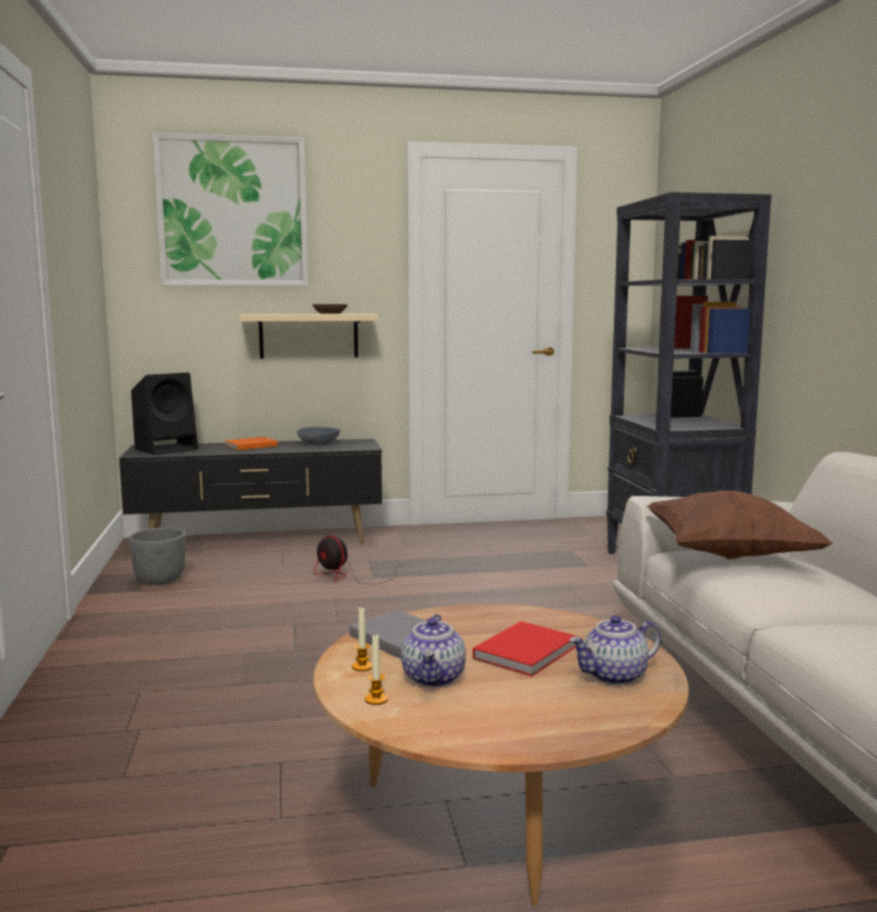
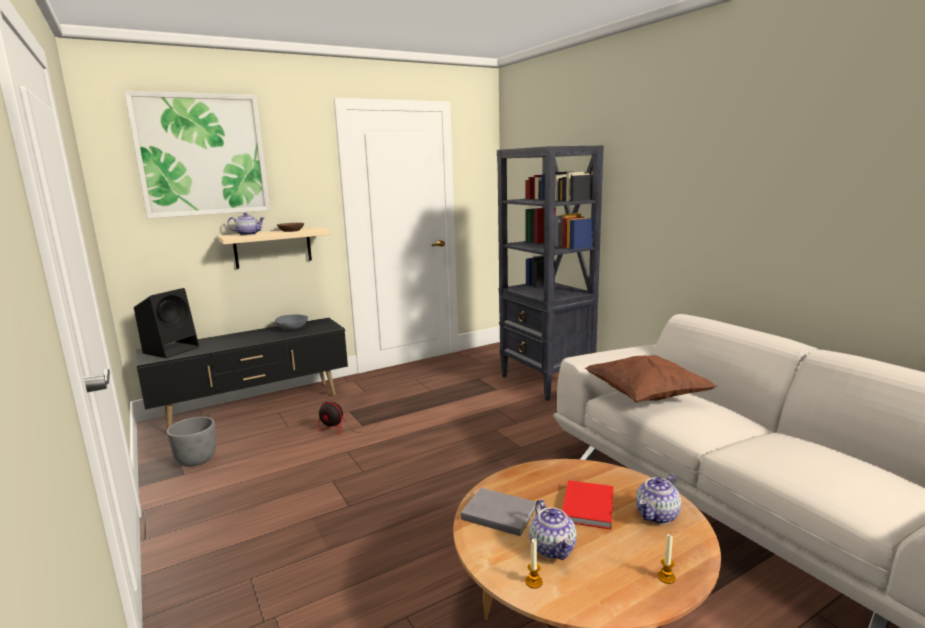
camera: 20 degrees left, 5 degrees up
orange book [225,437,278,450] -> none
candle [352,606,372,671] -> candle moved to [657,534,676,584]
none -> teapot [227,212,264,236]

